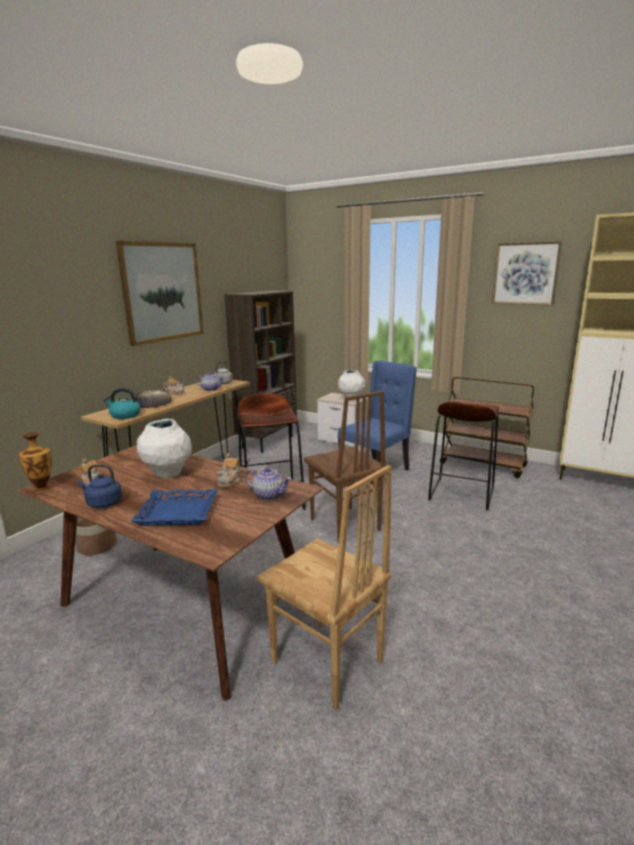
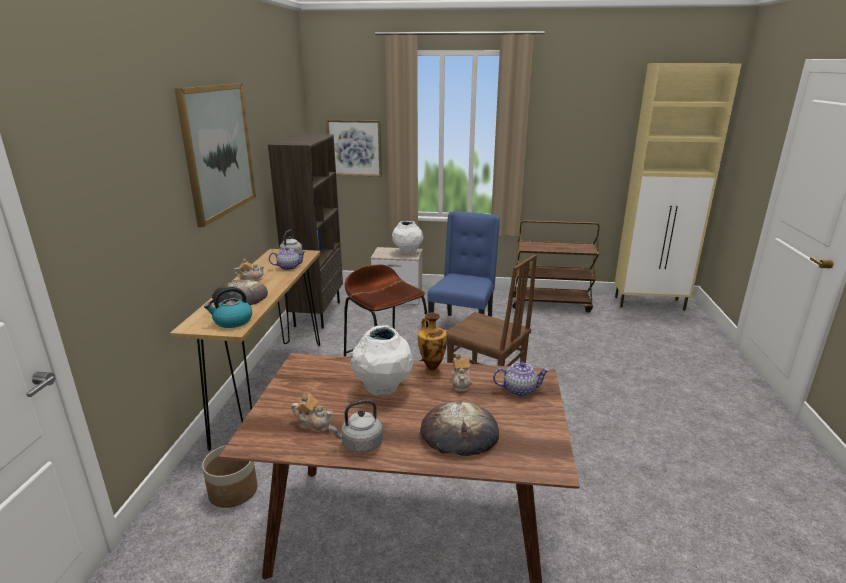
camera: 25 degrees left, 5 degrees up
vase [19,432,52,493] -> vase moved to [418,312,447,375]
blue kettle [77,464,122,508] -> grey kettle [328,399,383,453]
blue tray [131,489,218,526] -> bread [420,401,499,456]
brown chair [258,465,391,710] -> none
brown stool [428,401,499,511] -> none
picture [492,241,562,305] -> picture moved to [326,120,382,176]

